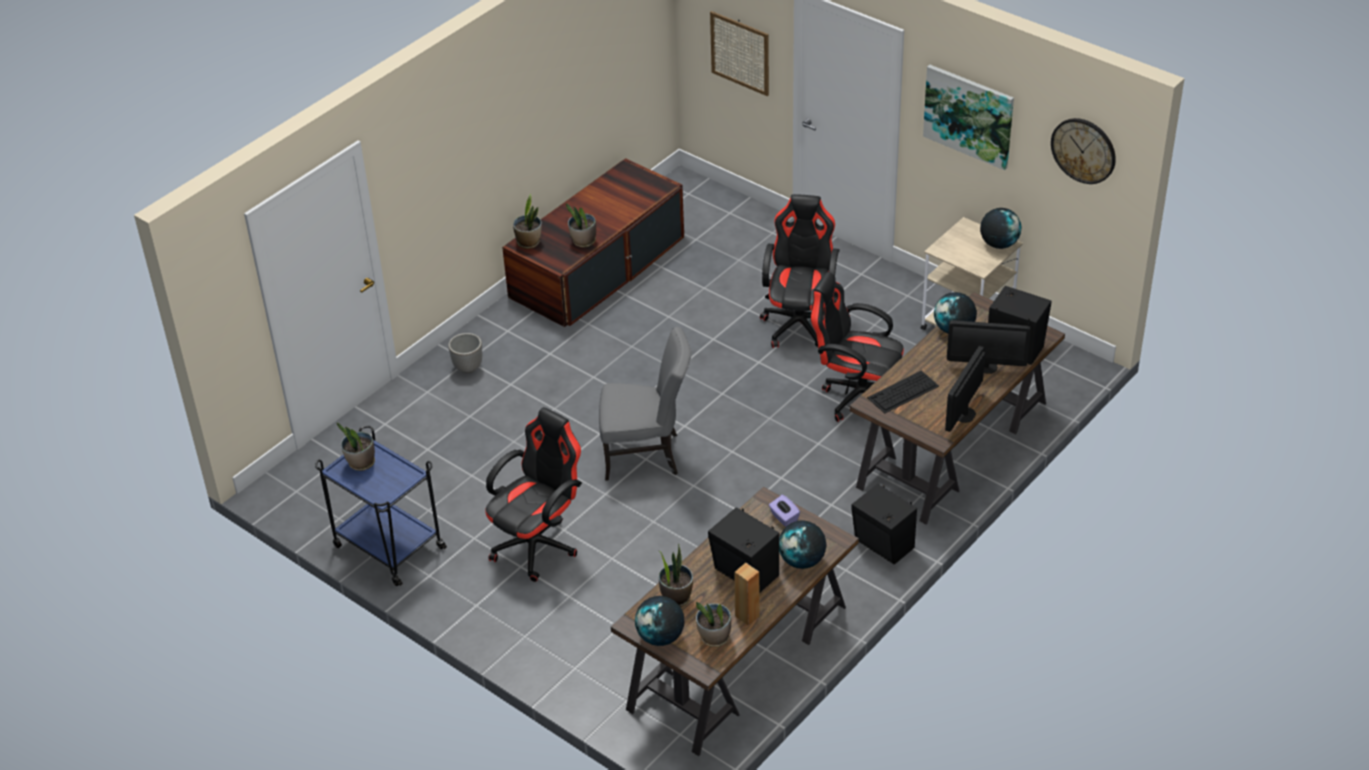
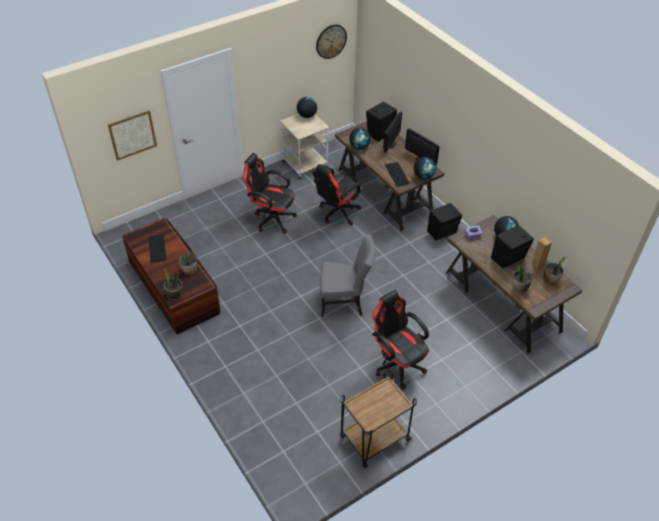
camera: 75 degrees left, 5 degrees up
blue cart [315,425,447,586] -> brown cart [340,370,417,468]
potted plant [337,423,375,471] -> none
planter [448,333,482,373] -> none
grey chair [599,327,691,481] -> grey chair turned 75 degrees clockwise [320,234,376,317]
globe [635,596,684,646] -> globe moved to [414,157,436,179]
picture [923,65,1014,170] -> none
none -> keyboard [148,234,166,263]

